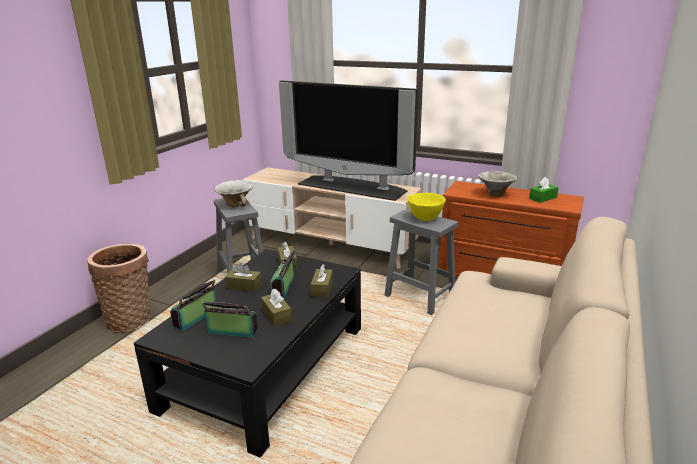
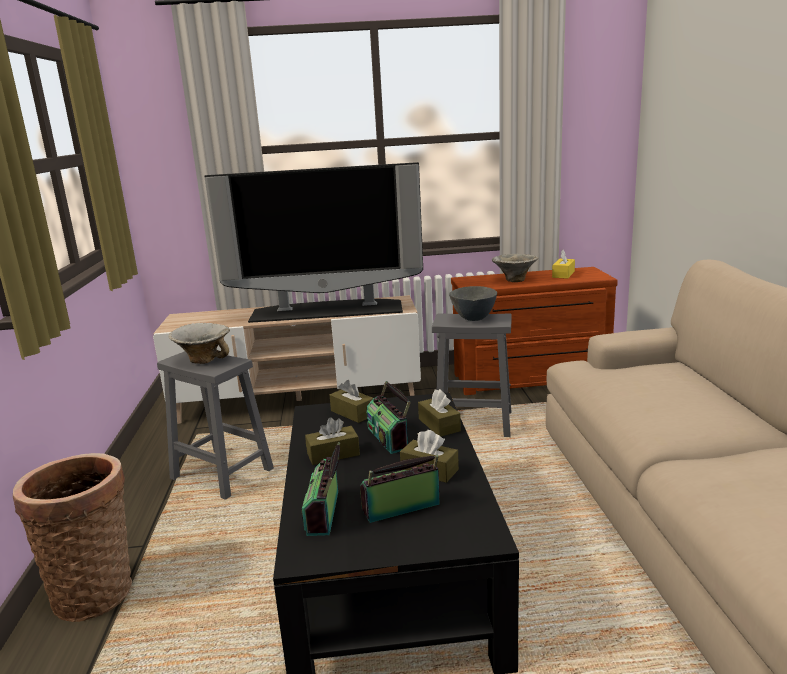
camera: 30 degrees left, 5 degrees down
yellow bowl [408,193,446,221] -> grey bowl [449,286,497,321]
green tissue box [529,177,559,203] -> yellow tissue box [552,250,575,279]

